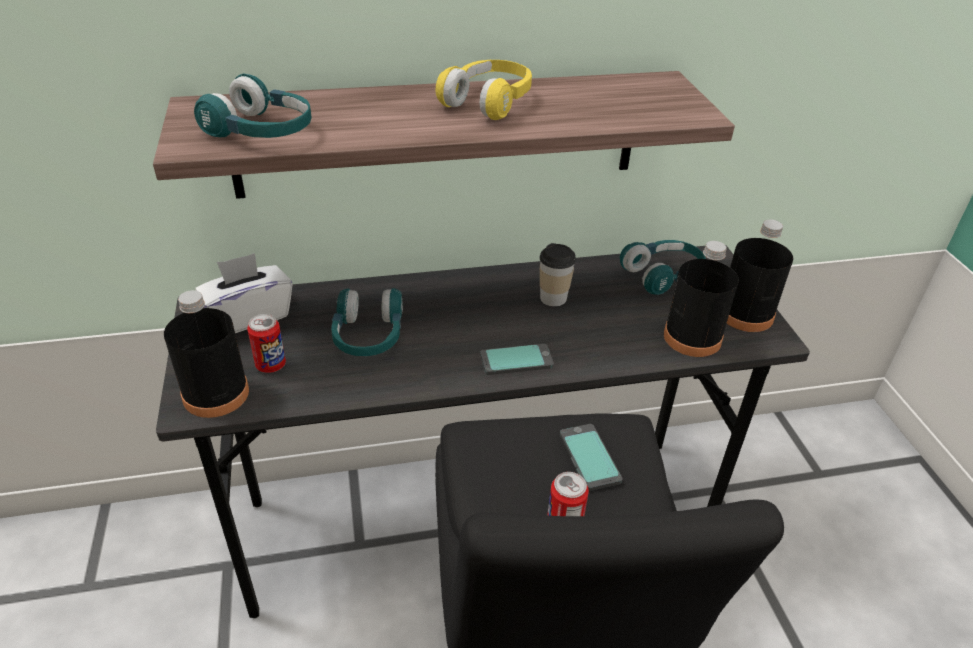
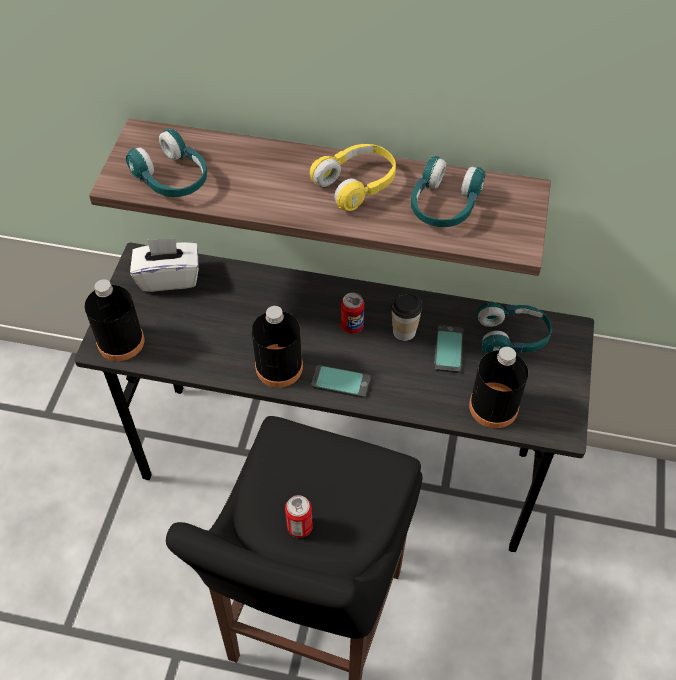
camera: 25 degrees right, 15 degrees up
can [247,314,286,373] -> can moved to [341,293,364,334]
turquoise headphones [331,288,403,356] -> turquoise headphones moved to [411,156,486,227]
phone [560,424,622,491] -> phone moved to [434,325,463,373]
black bottle [726,220,793,332] -> black bottle moved to [252,306,303,388]

